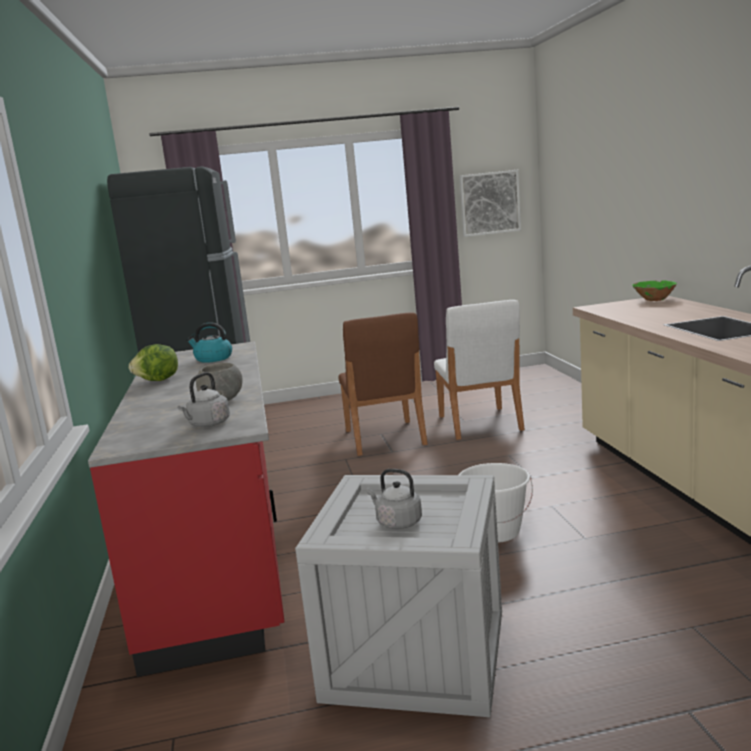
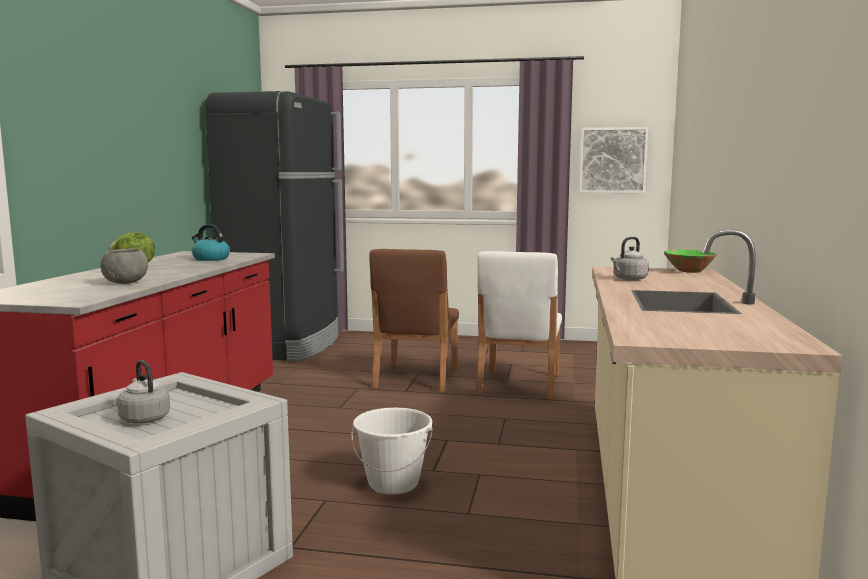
camera: 20 degrees right, 5 degrees down
grey kettle [178,372,230,427] -> grey kettle moved to [611,237,649,280]

